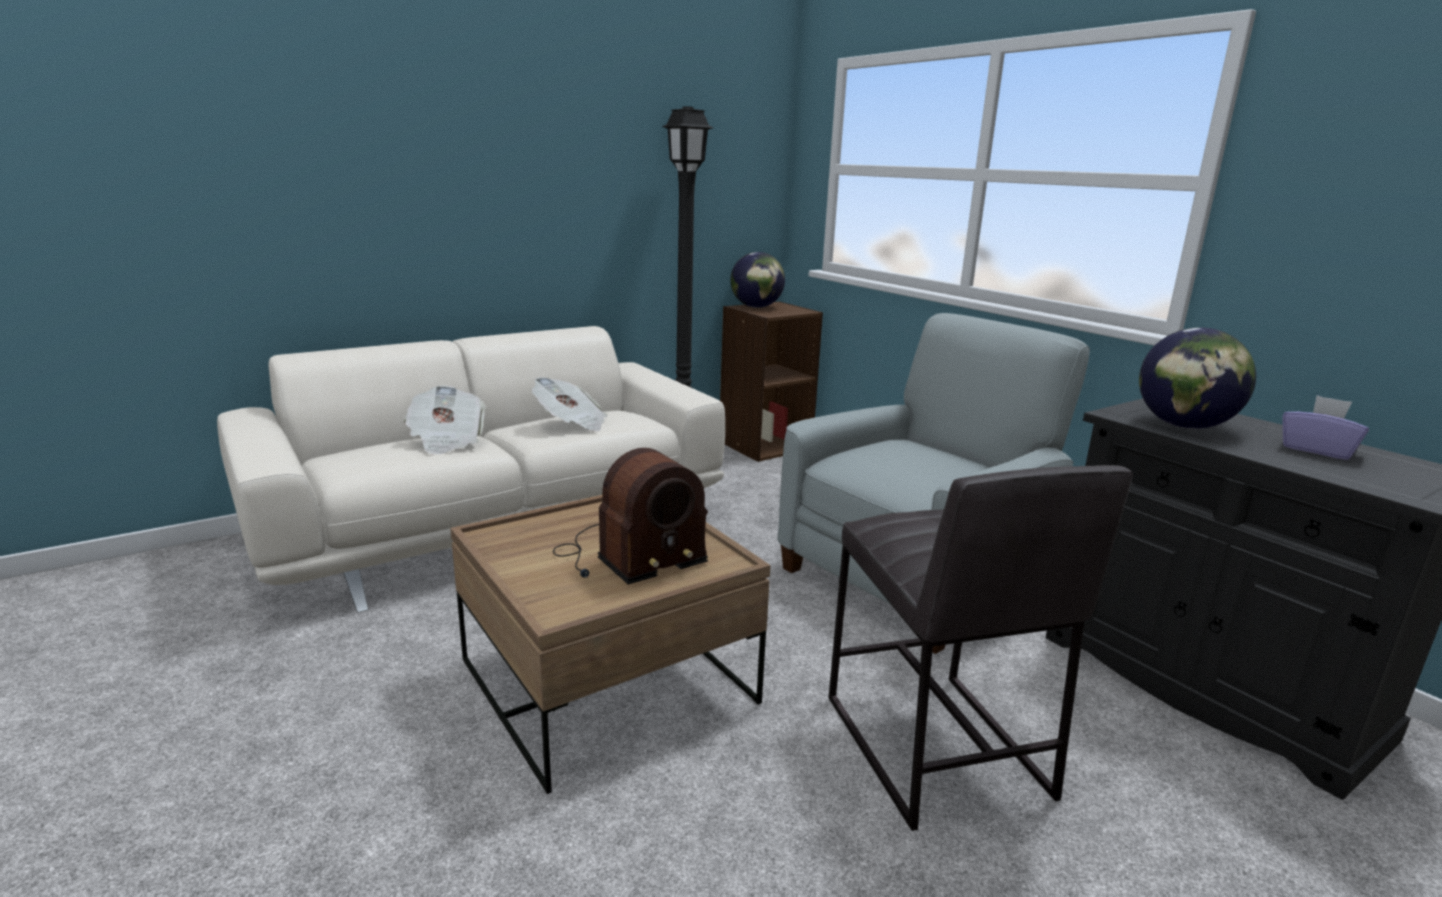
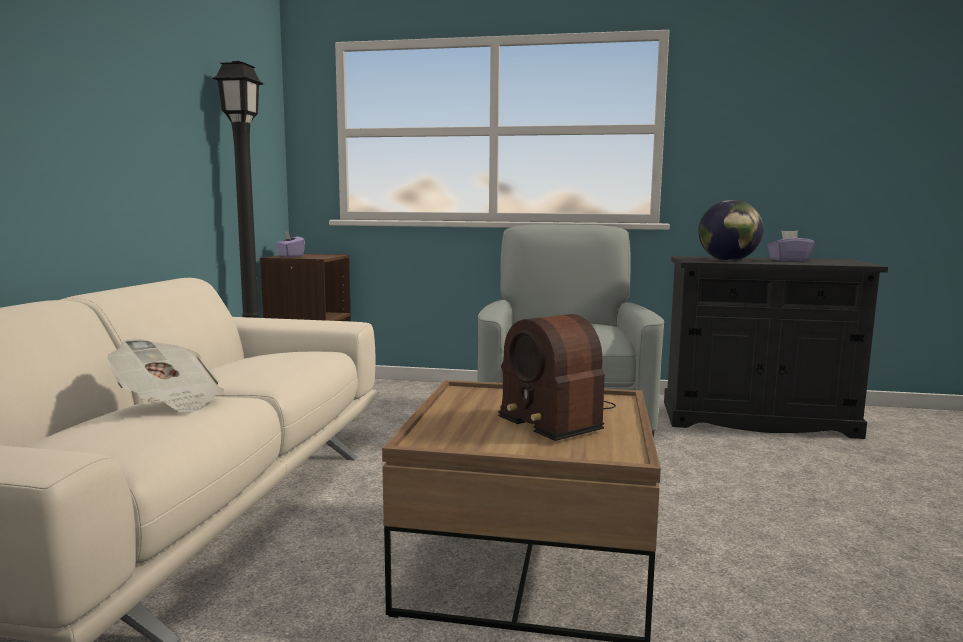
camera: 45 degrees left, 10 degrees down
newspaper [532,377,607,432] -> none
radio [553,448,708,584] -> radio turned 135 degrees clockwise [498,314,616,441]
globe [730,252,785,308] -> purple tissue box [275,231,305,257]
grey stool [829,465,1133,831] -> none

